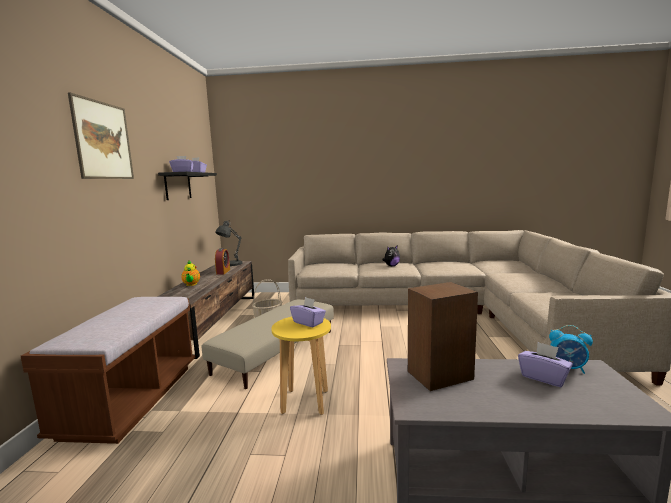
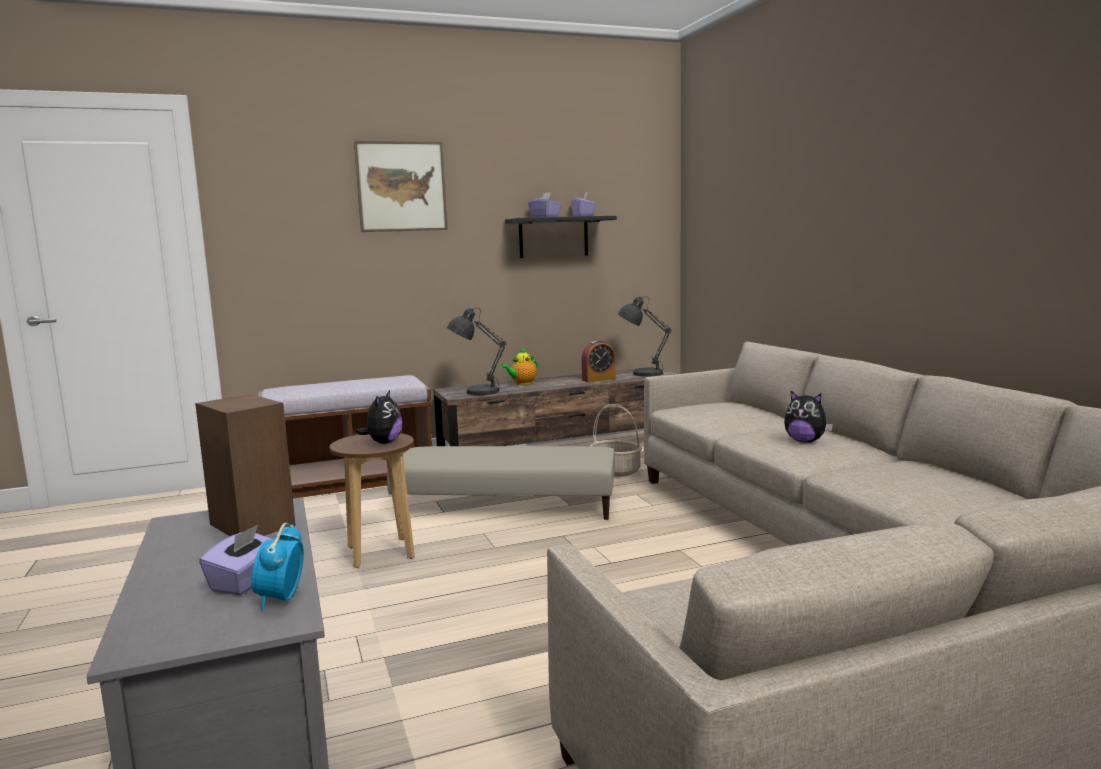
camera: 65 degrees right, 0 degrees up
yellow stool [271,317,331,415] -> brown stool [330,433,415,568]
purple tissue box [290,297,326,327] -> plush toy [355,390,403,444]
none -> grey table lamp [447,308,507,395]

